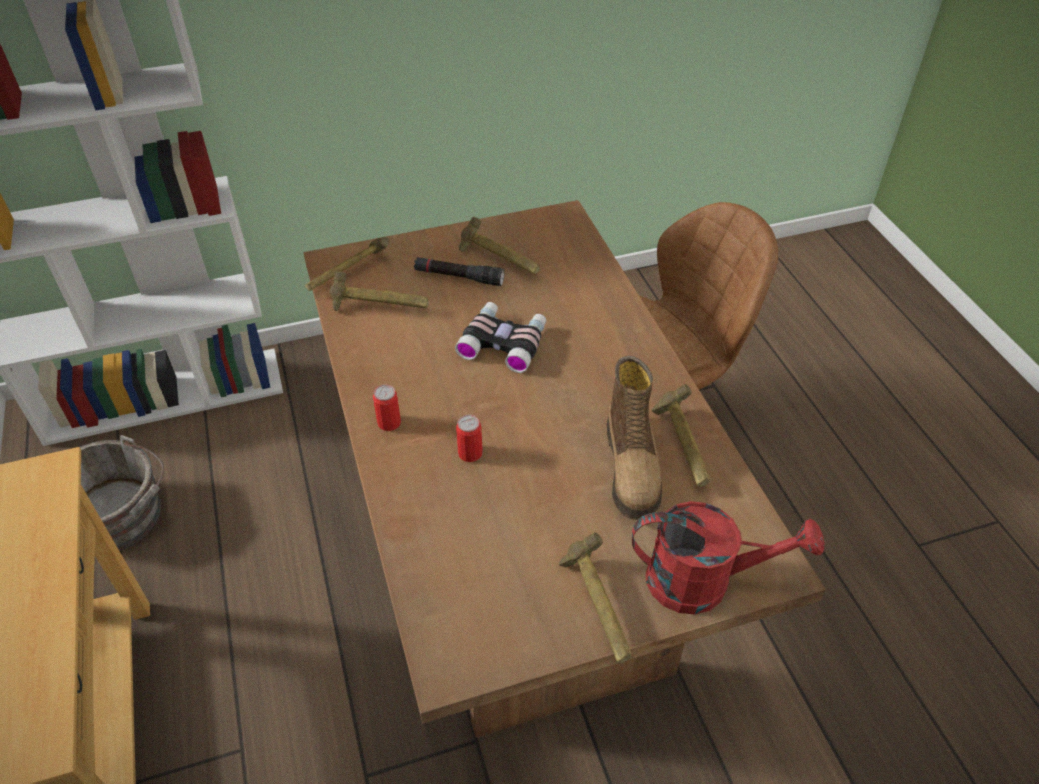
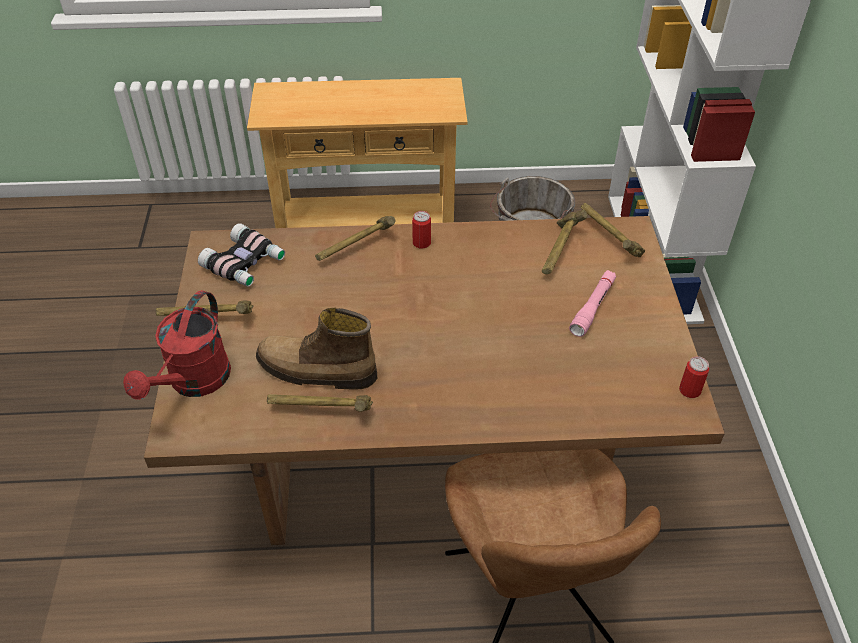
camera: 105 degrees right, 0 degrees up
black flashlight [414,257,505,286] -> pink flashlight [569,270,616,337]
binoculars [455,302,546,373] -> binoculars moved to [198,223,285,287]
can [456,415,483,462] -> can moved to [679,356,709,398]
hammer [459,217,540,275] -> hammer moved to [315,216,396,261]

